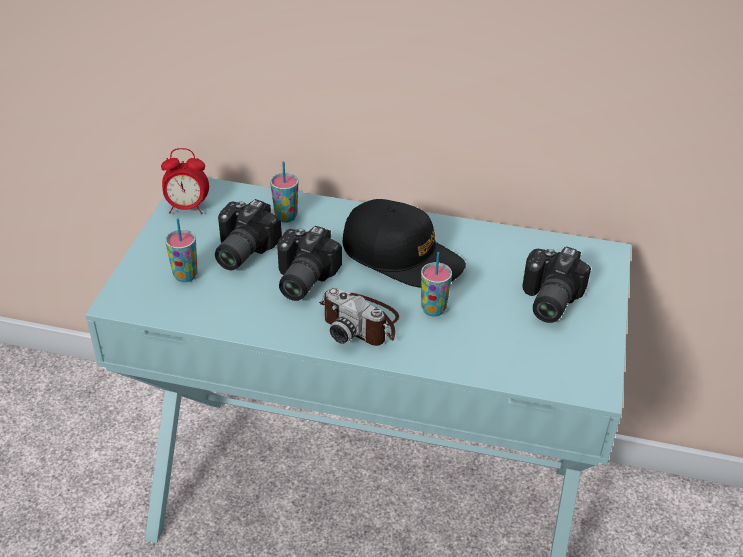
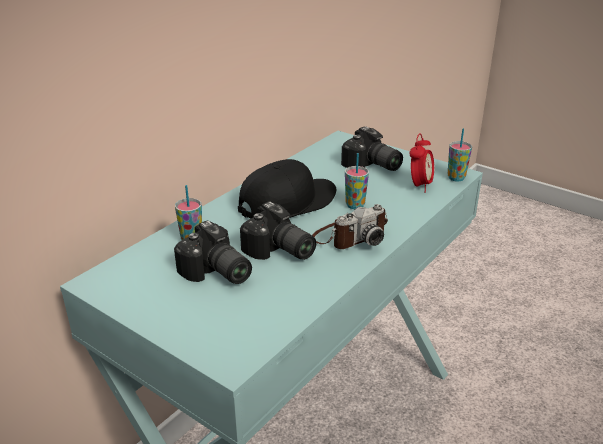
camera: 65 degrees left, 10 degrees down
alarm clock [161,148,209,214] -> alarm clock moved to [410,133,434,193]
cup [165,219,197,282] -> cup moved to [448,128,472,182]

